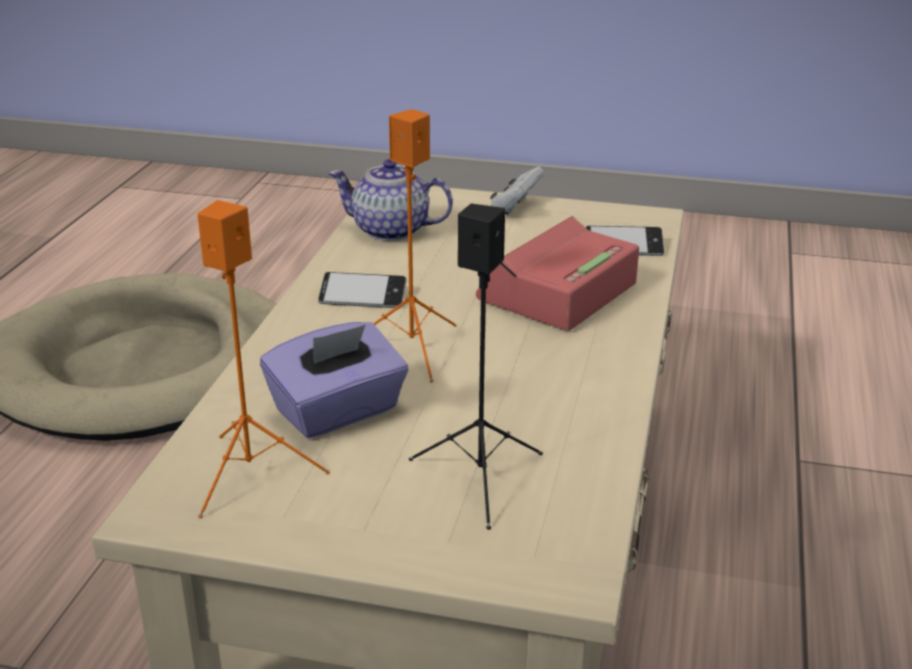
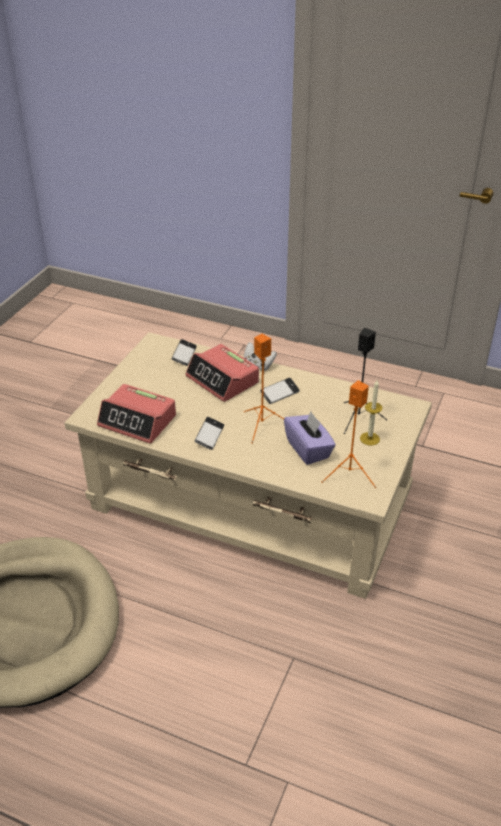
camera: 80 degrees left, 10 degrees up
teapot [328,159,453,241] -> alarm clock [97,384,176,444]
white game controller [490,167,544,215] -> white game controller moved to [244,342,277,371]
none -> phone [260,378,300,404]
none -> candle [360,380,382,446]

